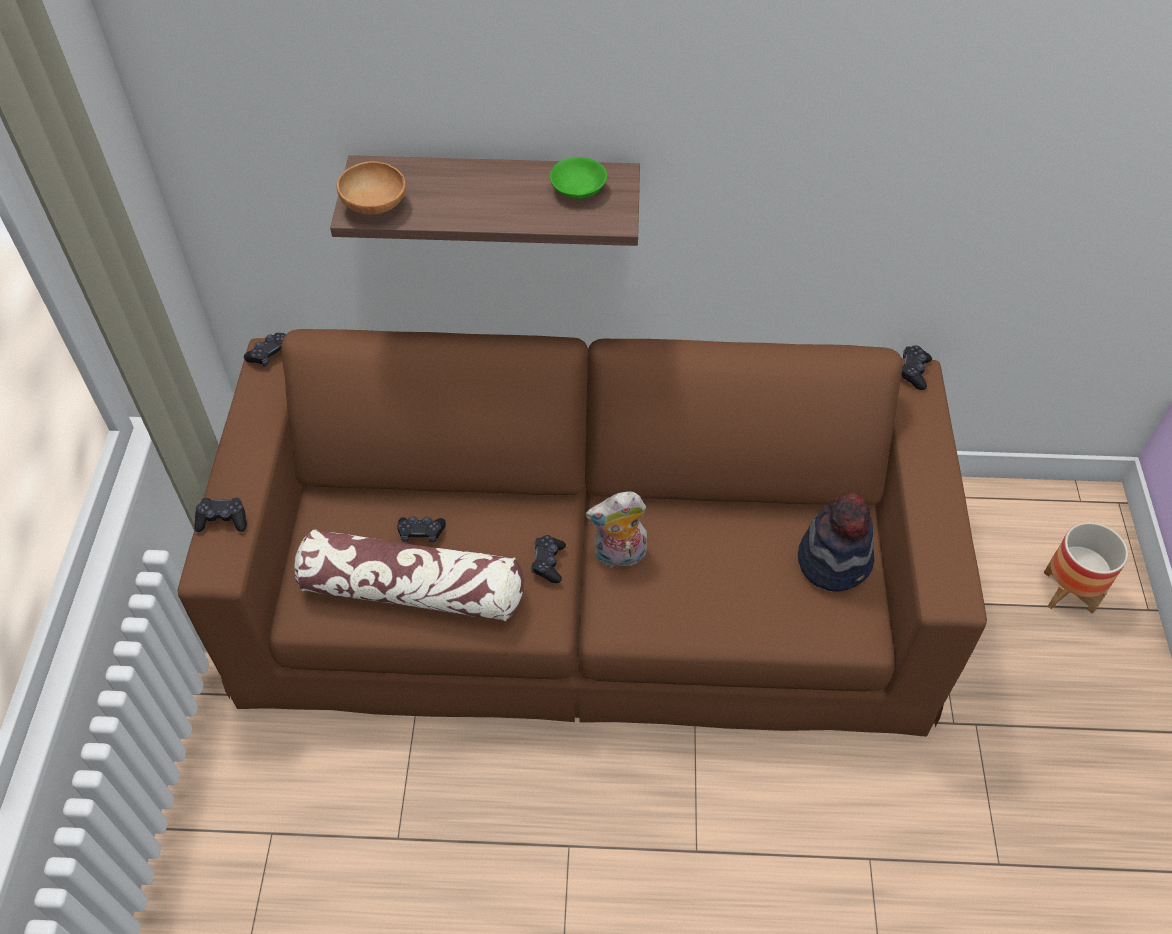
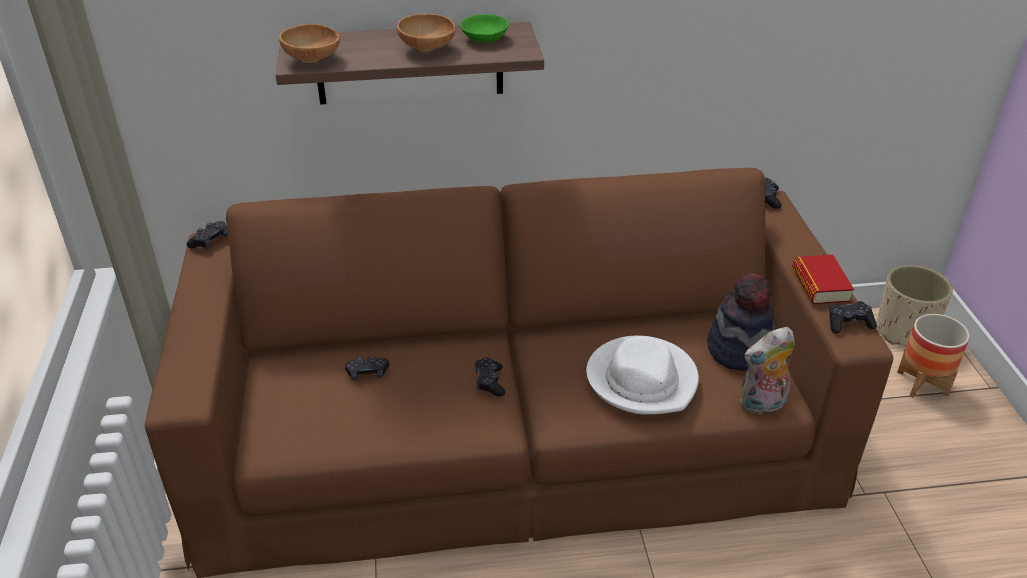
camera: 10 degrees left, 15 degrees down
black game controller [194,498,247,532] -> black game controller moved to [829,301,877,334]
pillow [294,529,524,621] -> none
plush toy [585,491,647,570] -> plush toy moved to [740,327,795,415]
none -> brown bowl [397,14,456,52]
none -> white hat [586,336,699,415]
none -> book [792,255,854,304]
none -> beige planter [877,265,953,347]

